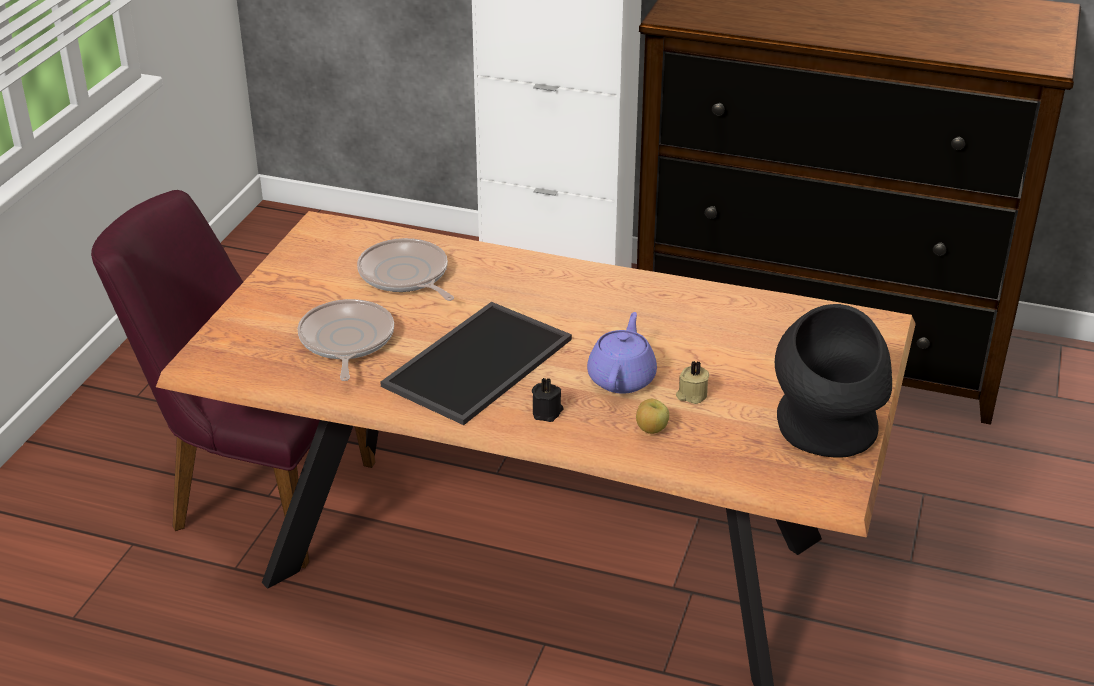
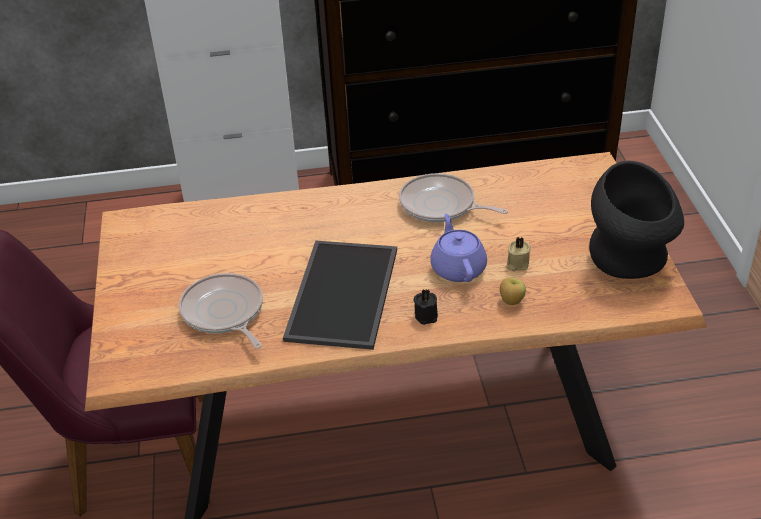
camera: 25 degrees left, 5 degrees up
frying pan [357,238,454,301] -> frying pan moved to [399,173,508,222]

